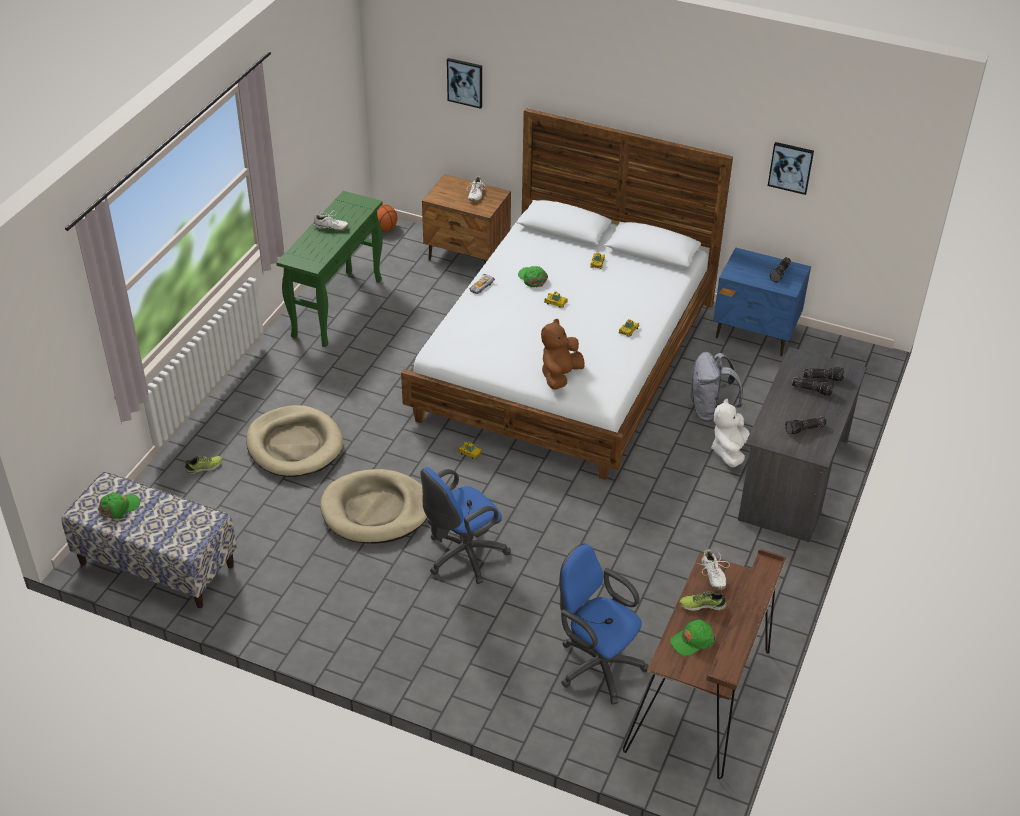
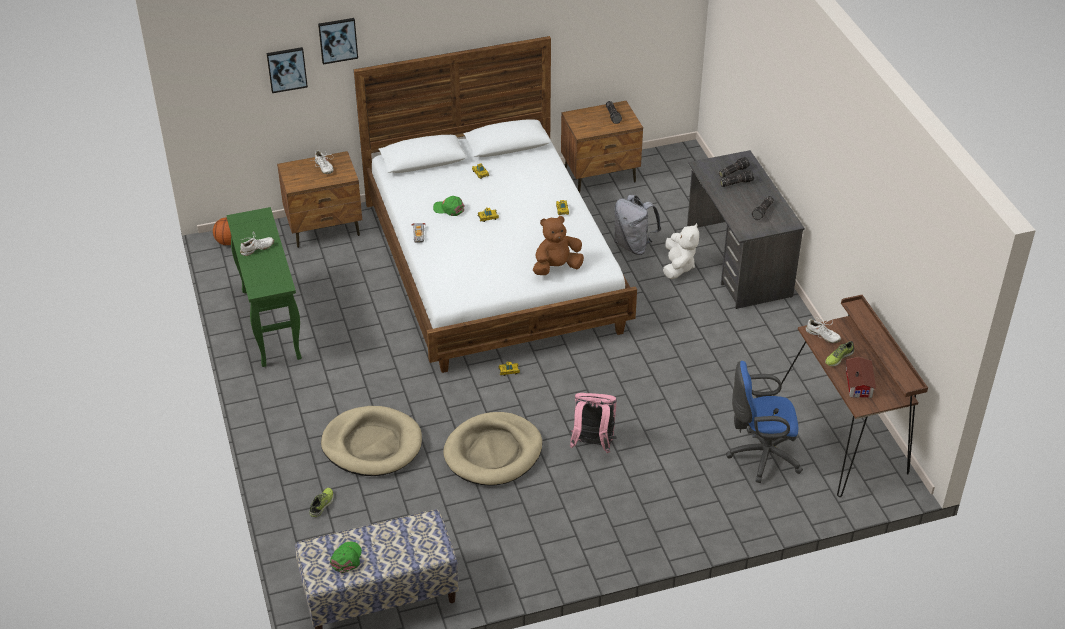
camera: 40 degrees left, 0 degrees up
blue office chair [420,467,511,584] -> pink backpack [569,393,617,453]
brown plush toy [541,319,585,390] -> brown plush toy turned 75 degrees clockwise [533,216,584,275]
green cap [670,619,716,656] -> toy house [846,357,876,398]
white plush toy [711,399,750,467] -> white plush toy turned 150 degrees counterclockwise [663,223,699,279]
blue nightstand [713,247,811,356] -> brown nightstand [561,101,643,193]
picture [768,142,814,195] -> picture moved to [318,18,358,64]

